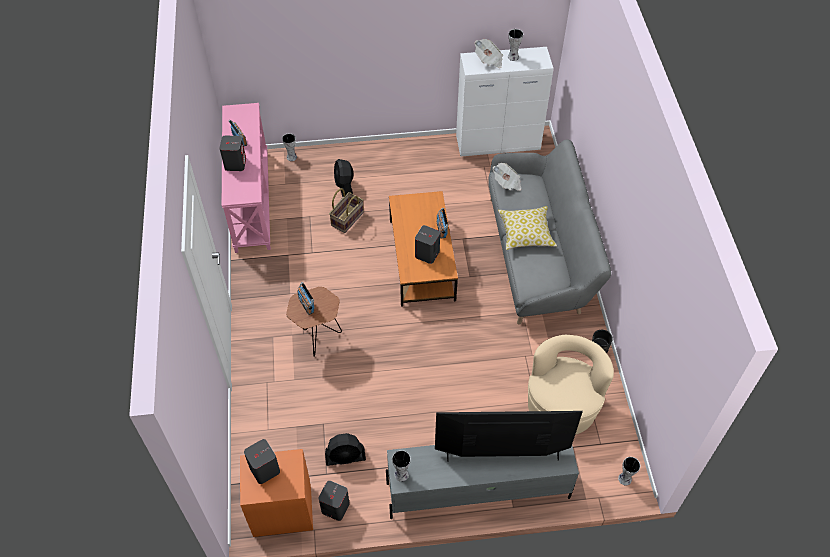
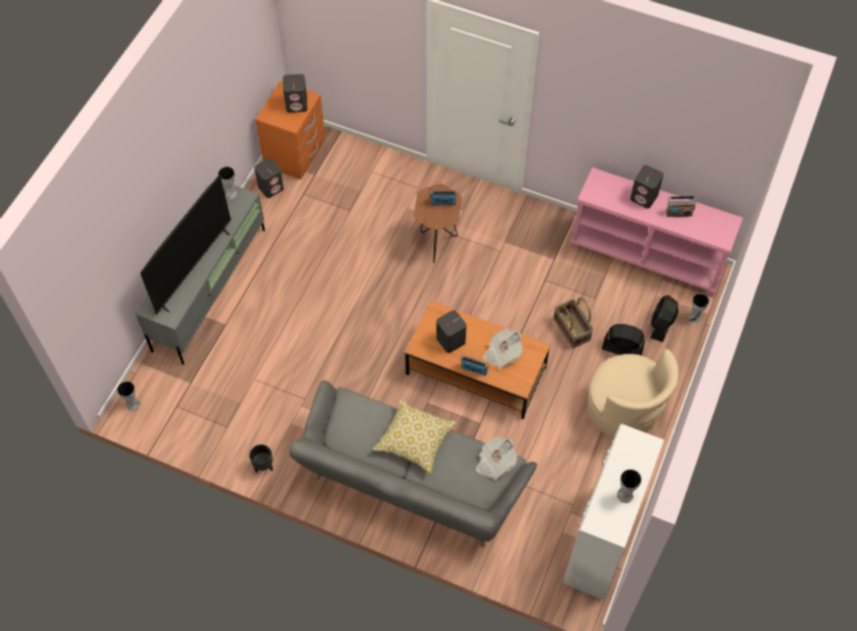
camera: 120 degrees right, 5 degrees up
black fan [325,433,366,466] -> black fan moved to [651,295,678,342]
newspaper [475,39,503,68] -> newspaper moved to [483,329,523,369]
beige armchair [528,335,614,435] -> beige armchair moved to [588,349,679,437]

